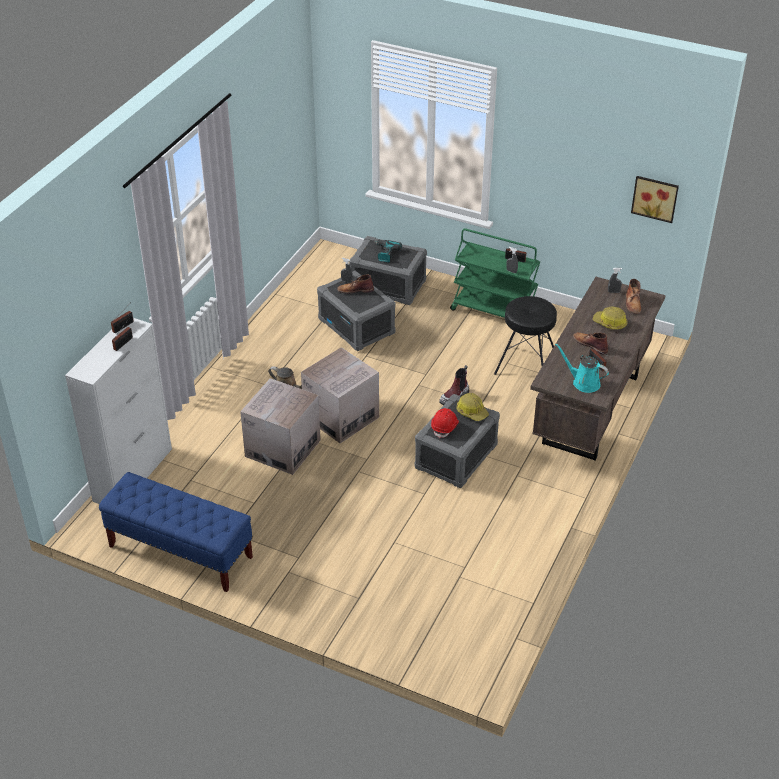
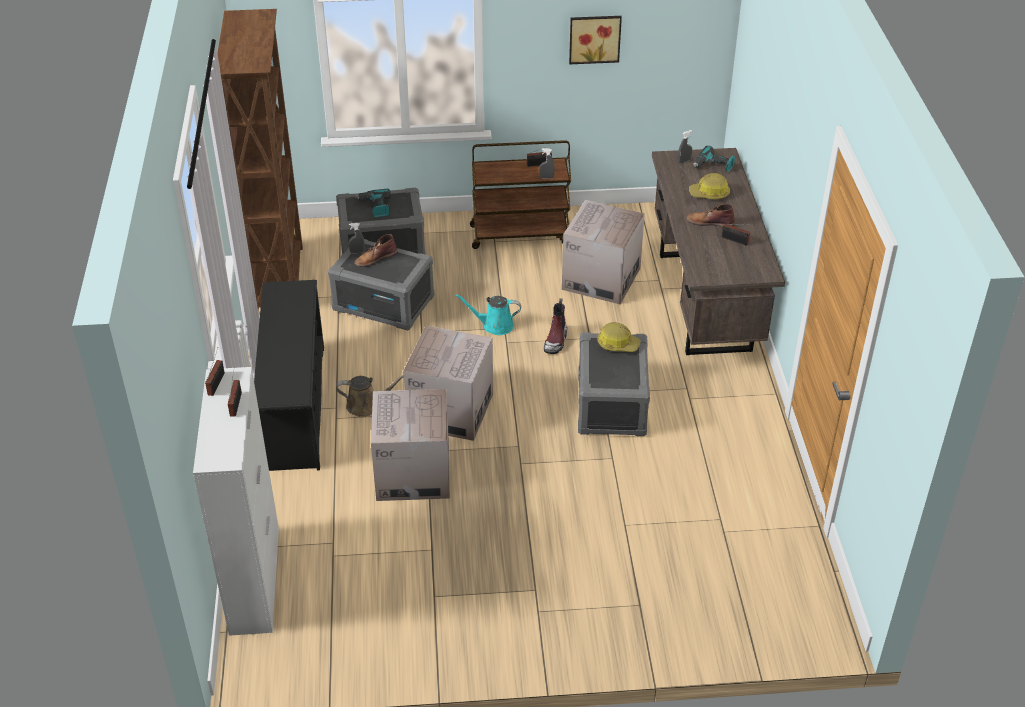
camera: 30 degrees left, 0 degrees up
blue bench [99,472,253,592] -> none
red hard hat [431,408,459,438] -> none
green cart [450,229,540,318] -> brown cart [470,140,571,249]
black stool [494,296,557,375] -> cardboard box [562,200,645,305]
turquoise watering can [555,343,609,393] -> turquoise watering can moved to [455,294,522,335]
brown boot [626,279,641,314] -> power drill [693,146,735,172]
picture [631,176,679,223] -> picture moved to [569,16,622,64]
none -> brown bookcase [217,9,303,310]
none -> black shoe rack [254,280,324,471]

